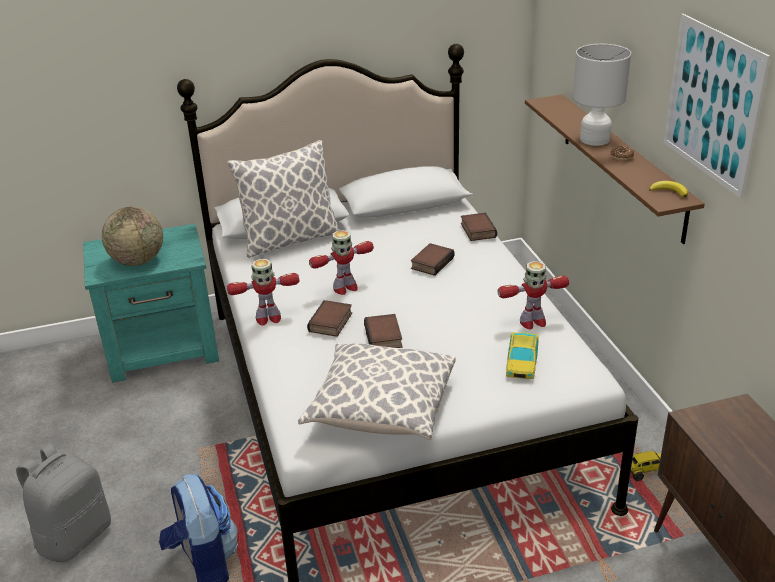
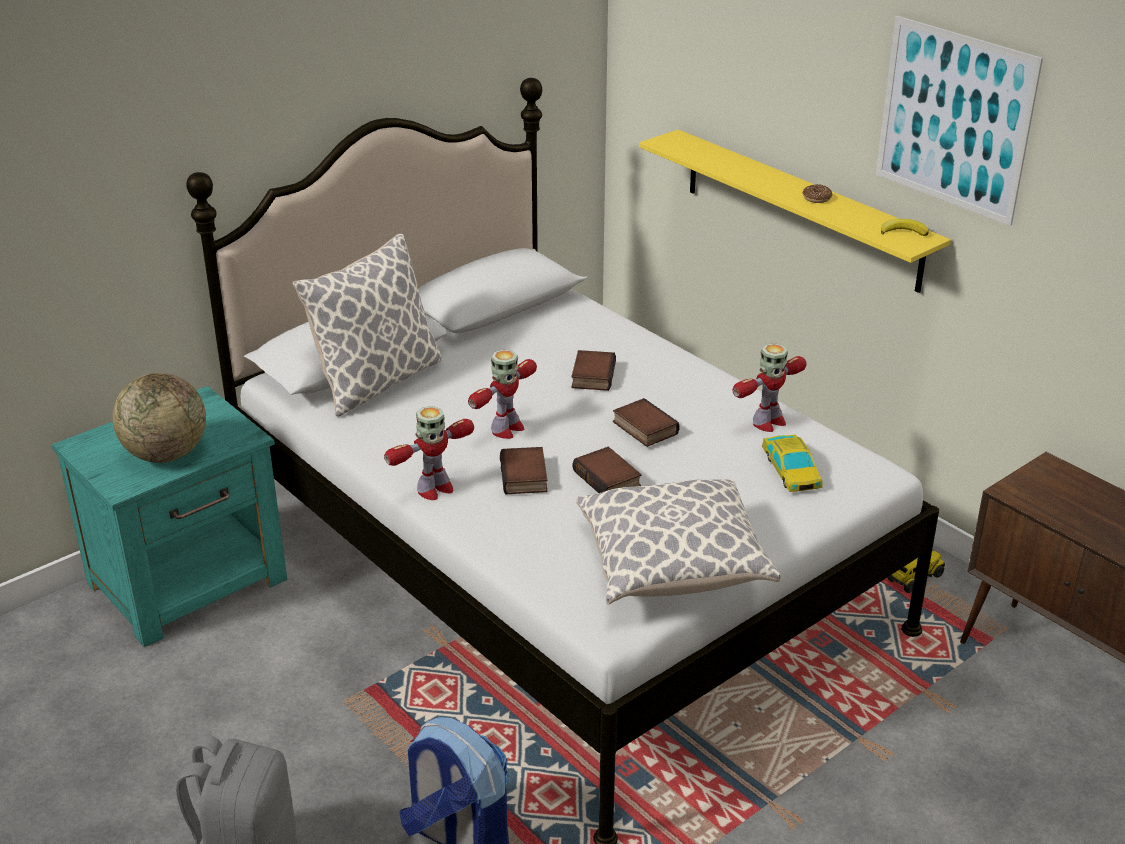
camera: 25 degrees left, 0 degrees up
book [461,213,497,241] -> book moved to [613,398,680,447]
brown shelf [525,95,705,244] -> yellow shelf [639,130,951,293]
grey table lamp [573,44,631,146] -> none

